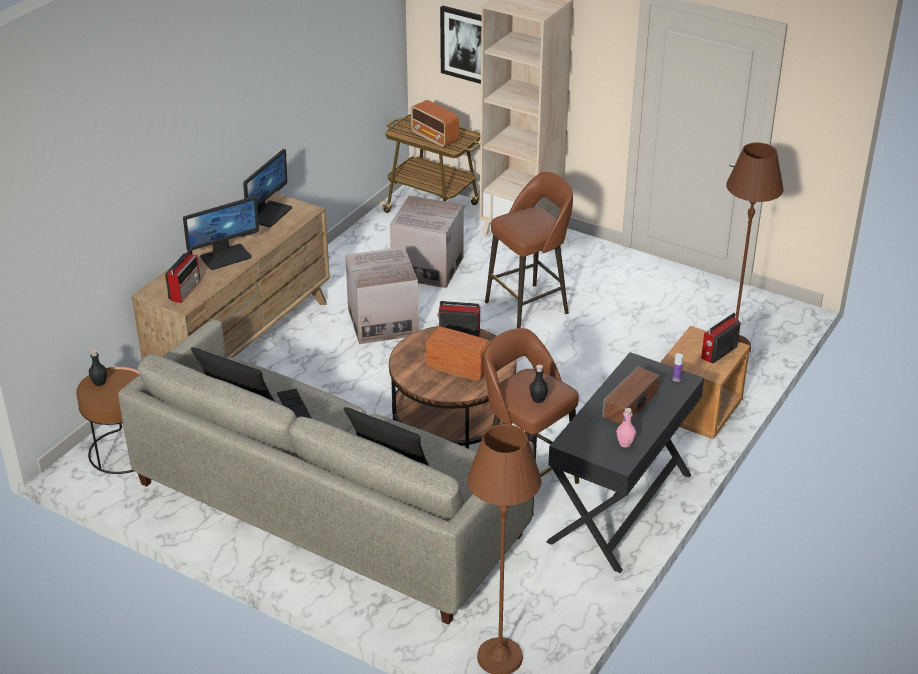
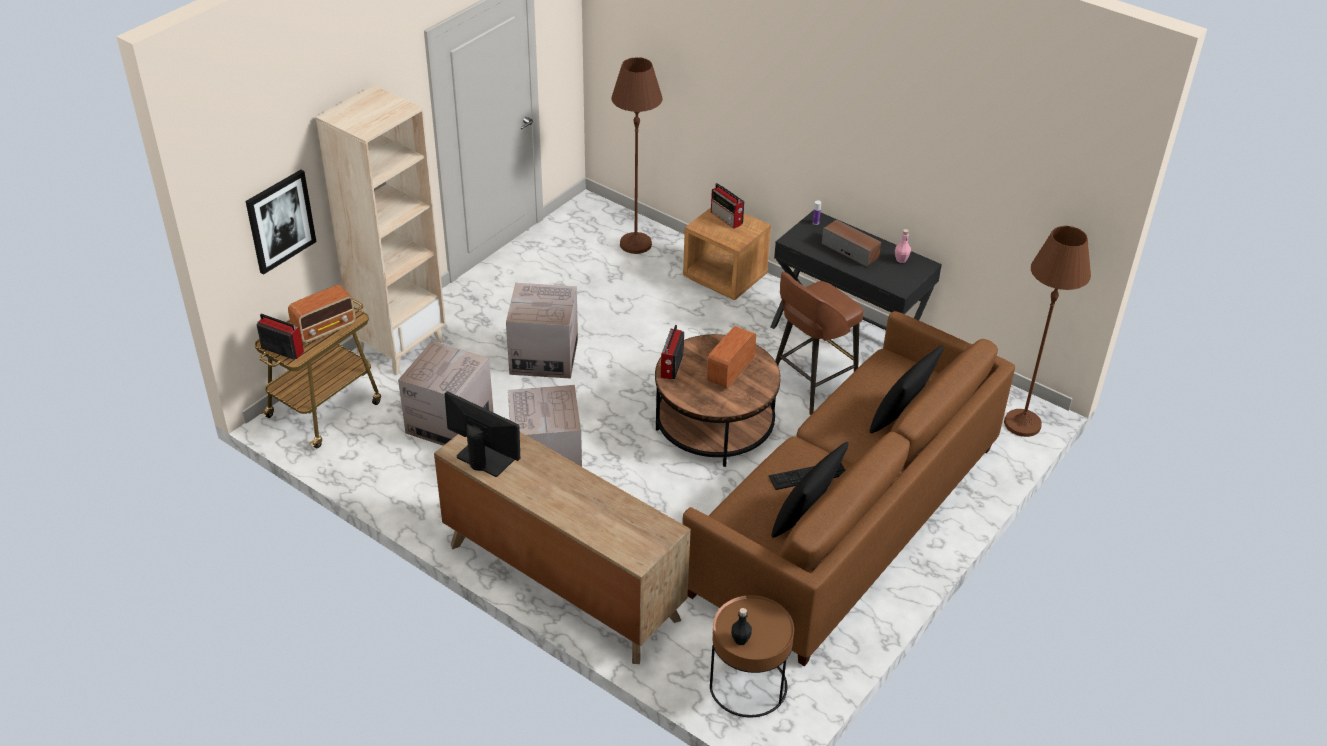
camera: 85 degrees left, 5 degrees up
grey sofa [118,319,534,625] -> brown sofa [682,311,1015,666]
radio [165,249,200,303] -> radio moved to [257,313,304,360]
monitor [183,196,259,270] -> none
brown stool [485,172,573,328] -> cardboard box [506,283,578,379]
black bottle [529,365,548,403] -> none

